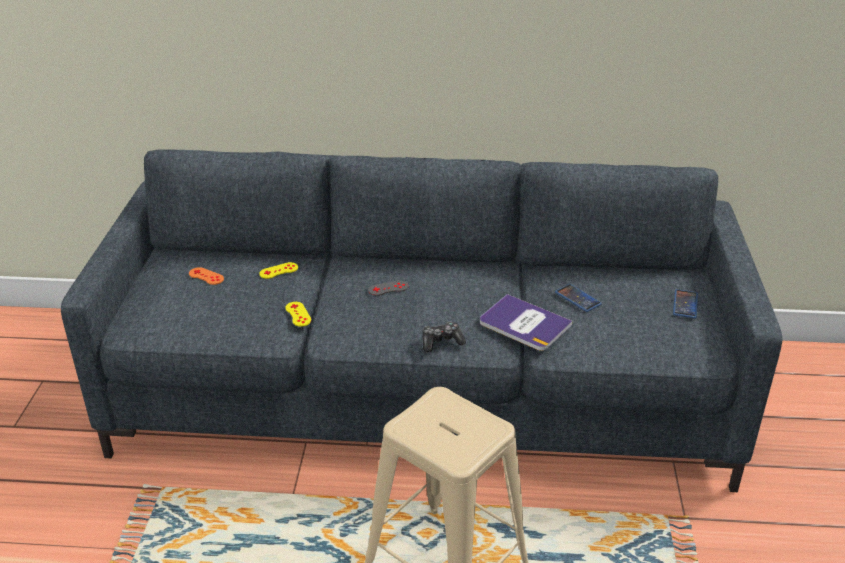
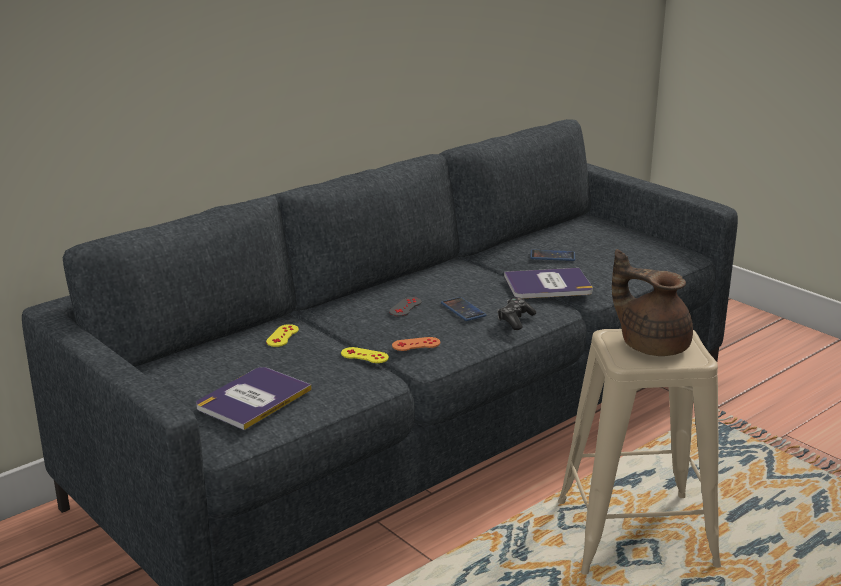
camera: 45 degrees left, 10 degrees down
orange game controller [189,267,224,285] -> orange game controller moved to [392,337,440,351]
phone [673,289,698,318] -> phone moved to [441,297,487,321]
none -> book [196,367,312,430]
none -> brown teapot [612,249,693,356]

